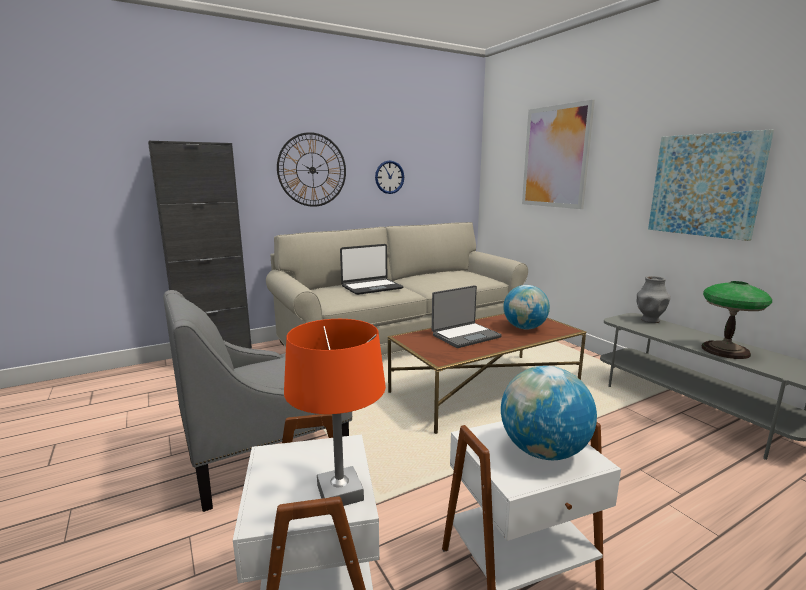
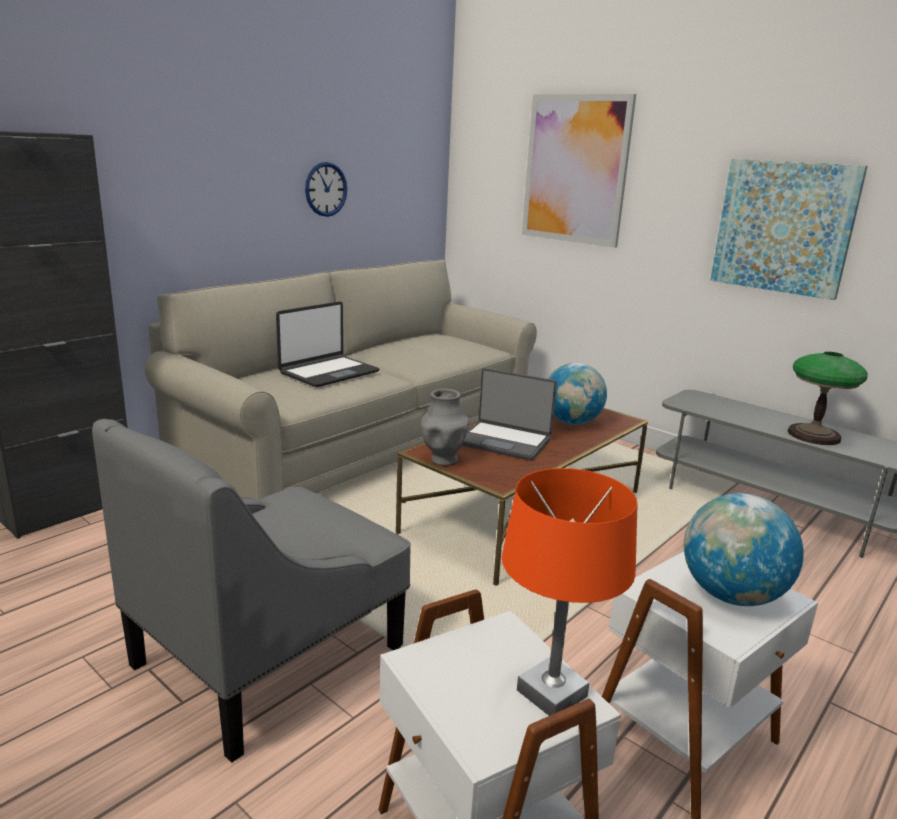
camera: 20 degrees left, 5 degrees up
wall clock [277,132,346,207] -> none
laptop [432,285,502,348] -> laptop turned 75 degrees clockwise [462,368,557,461]
grey vase [637,276,671,323] -> grey vase moved to [421,389,470,466]

